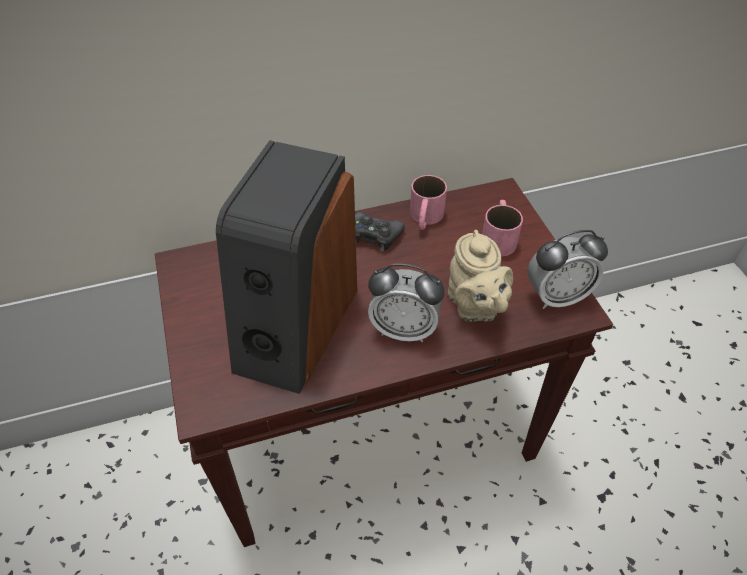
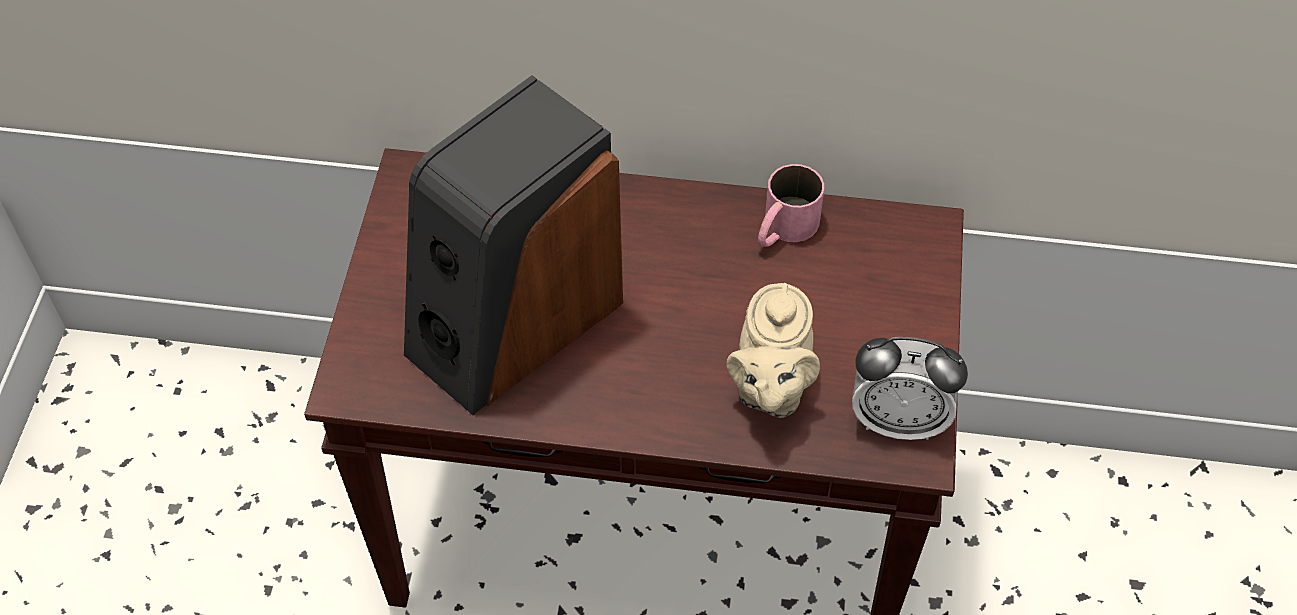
camera: 25 degrees right, 5 degrees up
black game controller [355,212,405,252] -> none
alarm clock [368,264,445,342] -> none
pink mug [482,200,523,256] -> none

